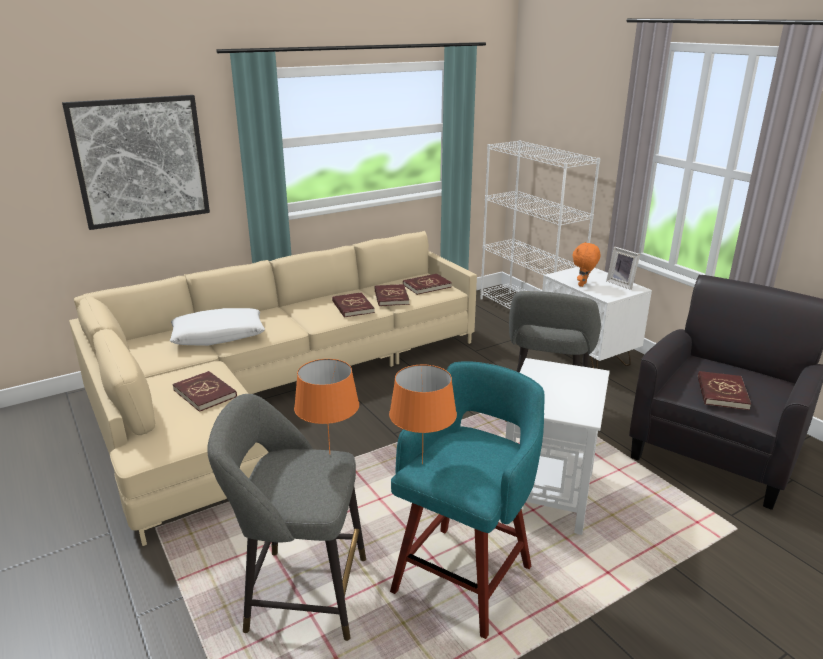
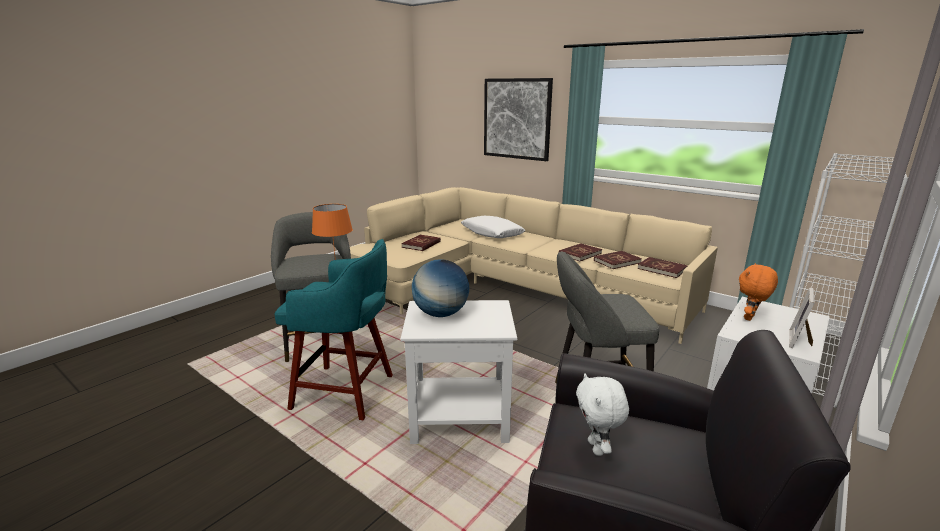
camera: 70 degrees right, 5 degrees down
orange table lamp [389,364,457,464] -> none
orange plush toy [572,242,601,287] -> orange plush toy turned 60 degrees counterclockwise [739,263,778,321]
red book [698,371,751,410] -> white plush toy [576,373,629,456]
none -> globe [412,259,469,317]

